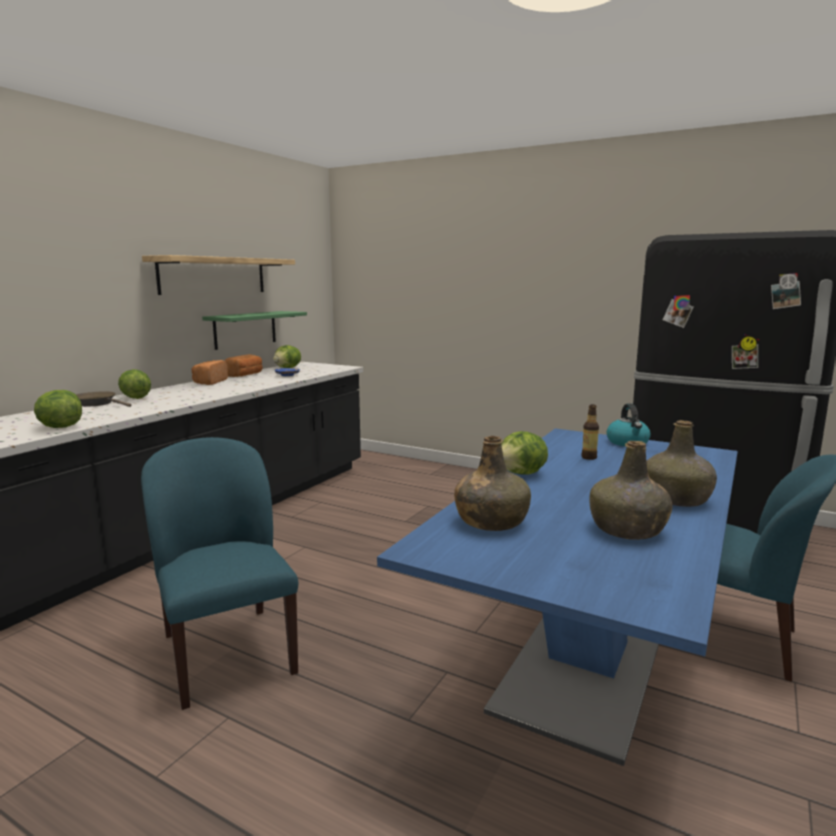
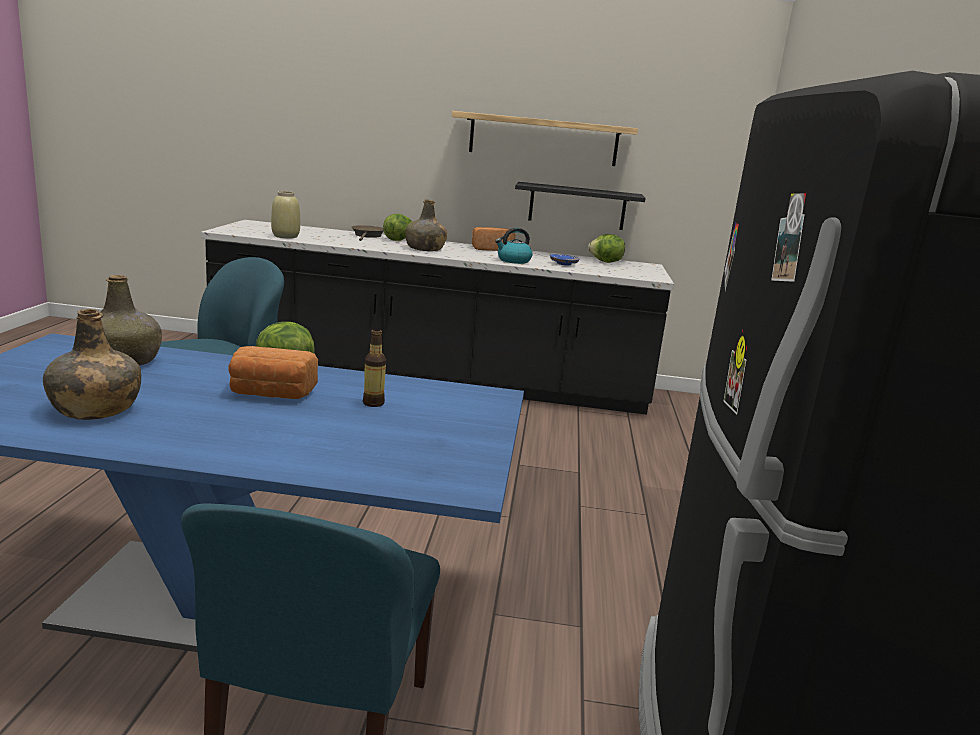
camera: 65 degrees right, 5 degrees up
lettuce [34,390,82,428] -> beige vase [271,191,300,238]
green shelf [202,311,307,350] -> black shelf [515,182,646,230]
bread [225,354,263,377] -> bread moved to [228,346,318,399]
kettle [607,403,650,446] -> kettle moved to [495,228,533,264]
green bottle [646,420,717,507] -> green bottle moved to [405,199,447,251]

